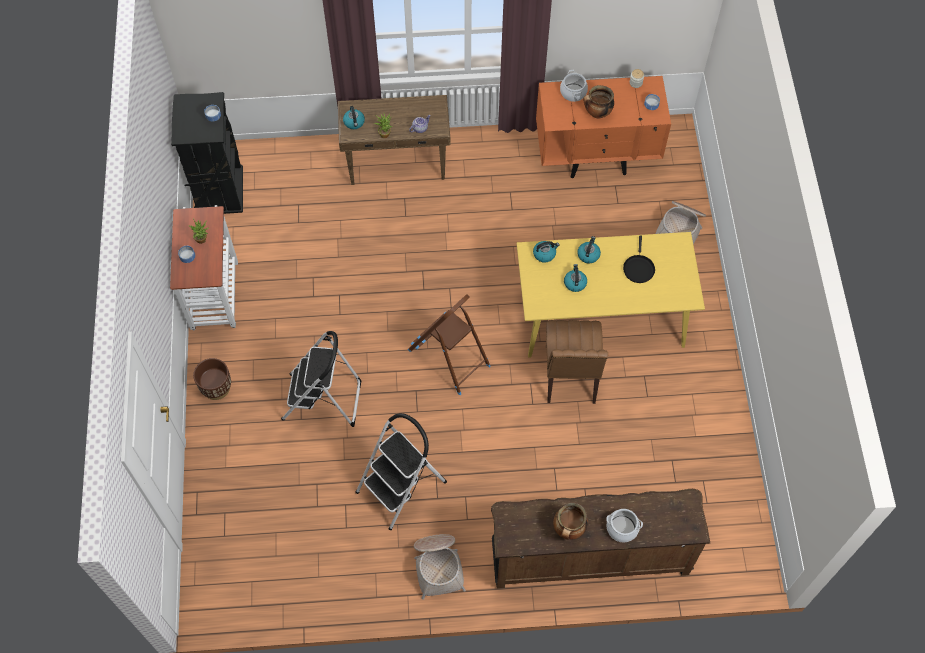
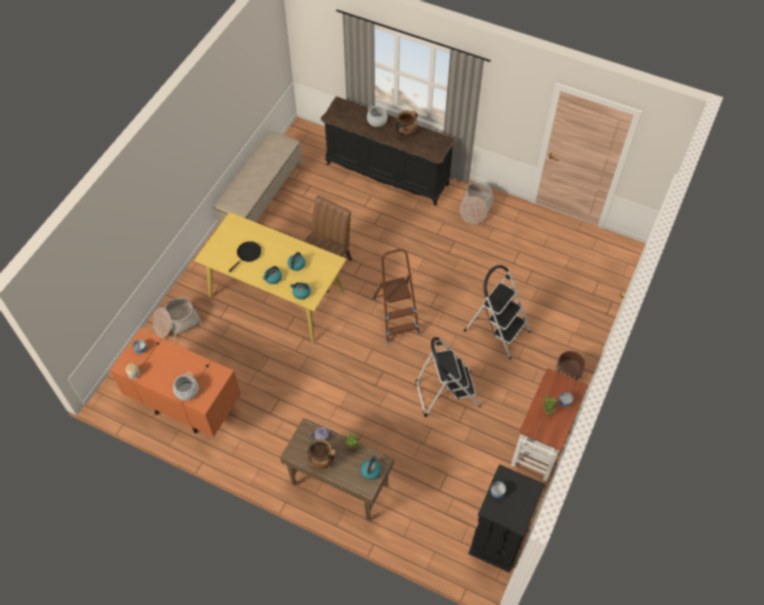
camera: 150 degrees left, 5 degrees down
step ladder [355,413,447,530] -> step ladder moved to [415,337,481,417]
cooking pot [583,85,614,119] -> cooking pot moved to [307,439,337,469]
none -> beige bench [214,131,302,227]

